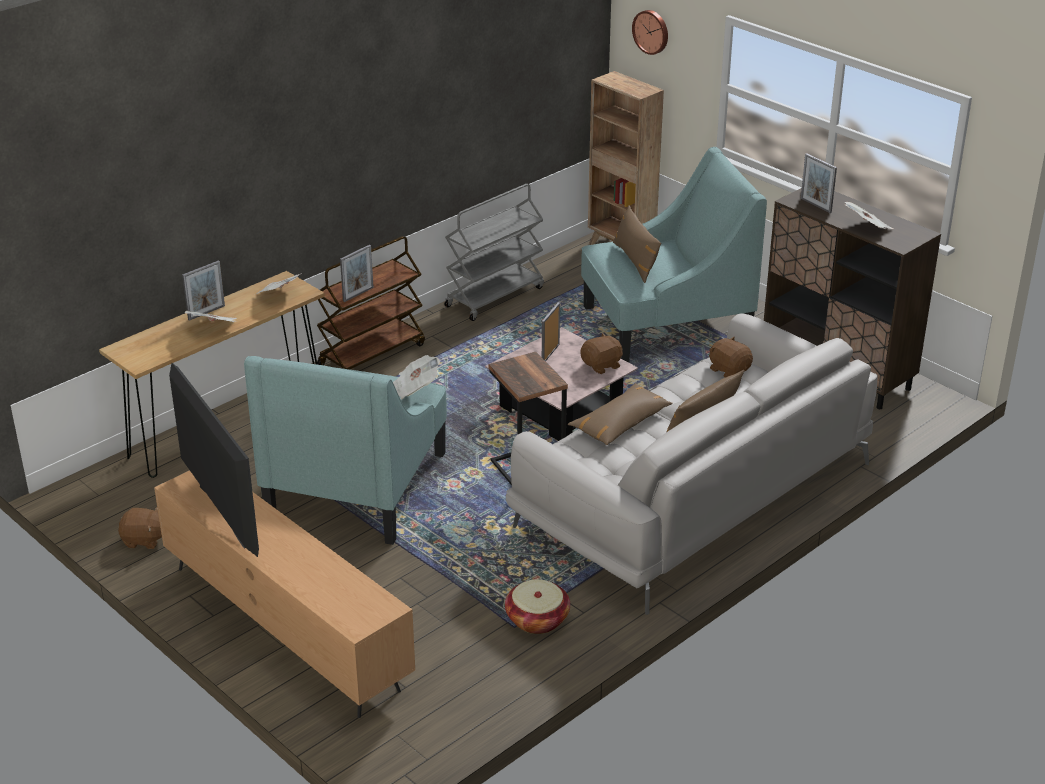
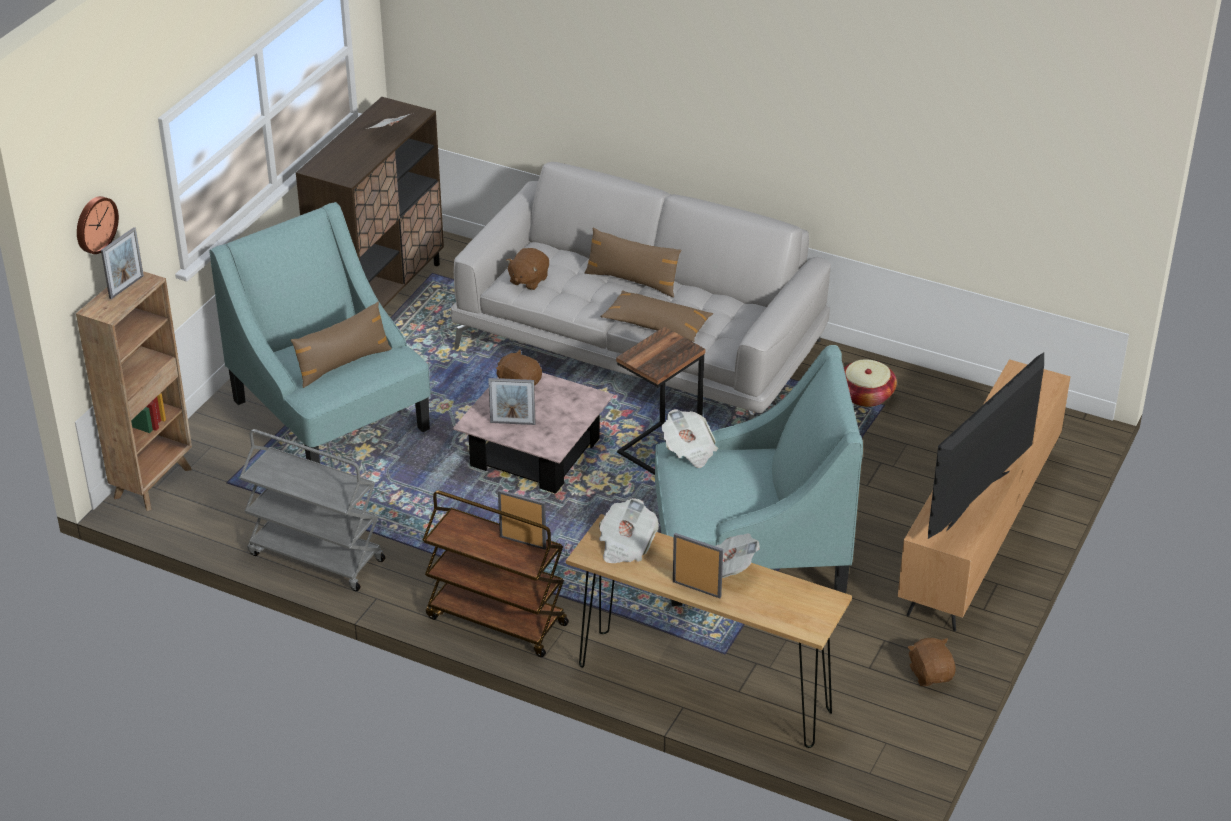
camera: 110 degrees left, 5 degrees up
picture frame [801,153,837,213] -> picture frame moved to [101,227,144,299]

